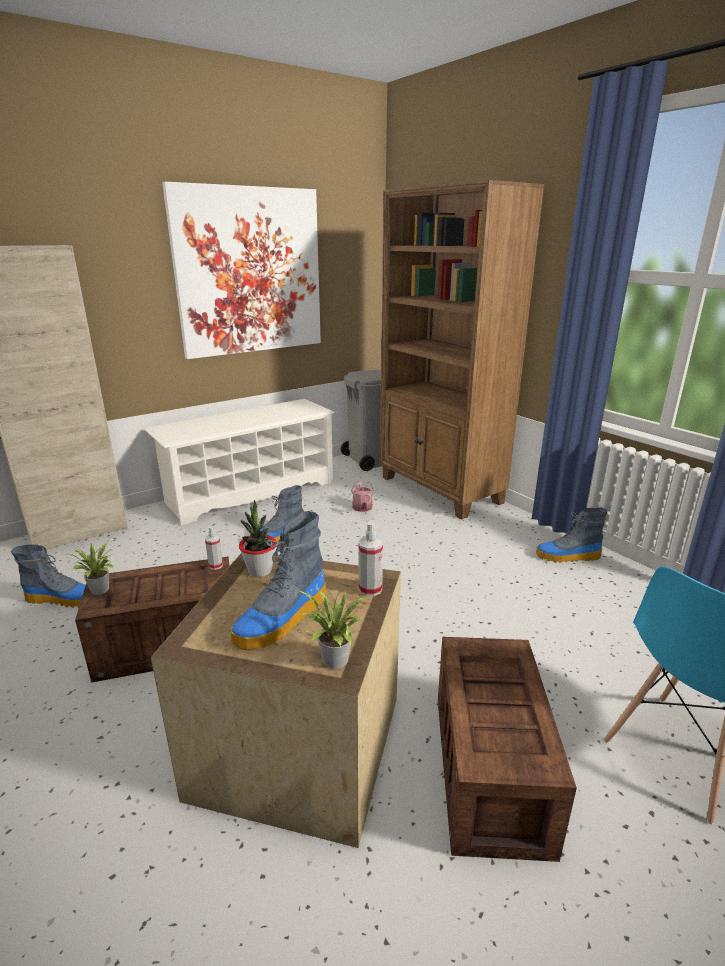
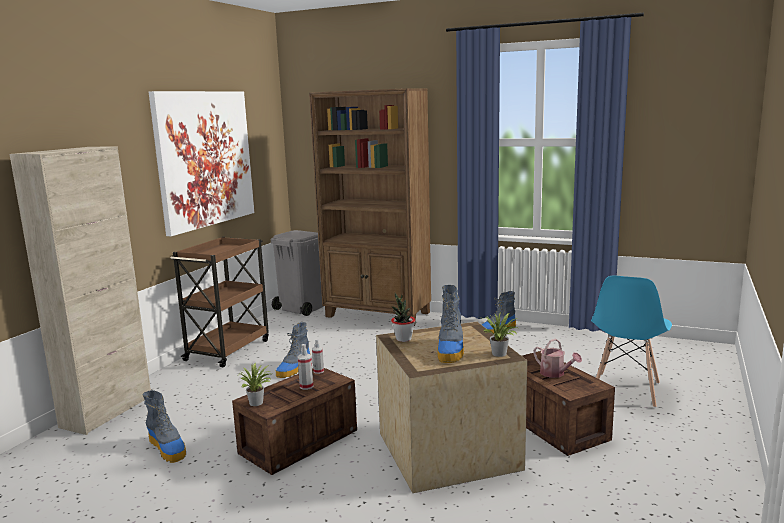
camera: 30 degrees left, 10 degrees down
boot [11,544,86,608] -> boot turned 75 degrees clockwise [142,390,186,463]
white shoe rack [145,399,335,526] -> brown cart [170,237,269,367]
watering can [351,480,374,512] -> watering can moved to [533,339,582,378]
spray bottle [359,522,383,596] -> spray bottle moved to [297,344,313,390]

